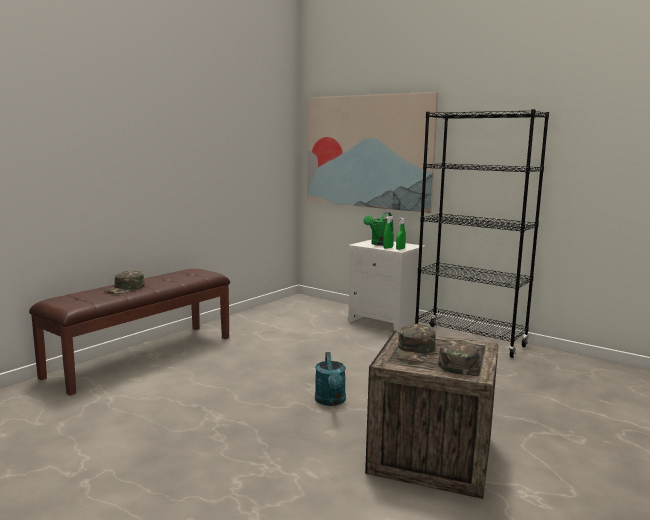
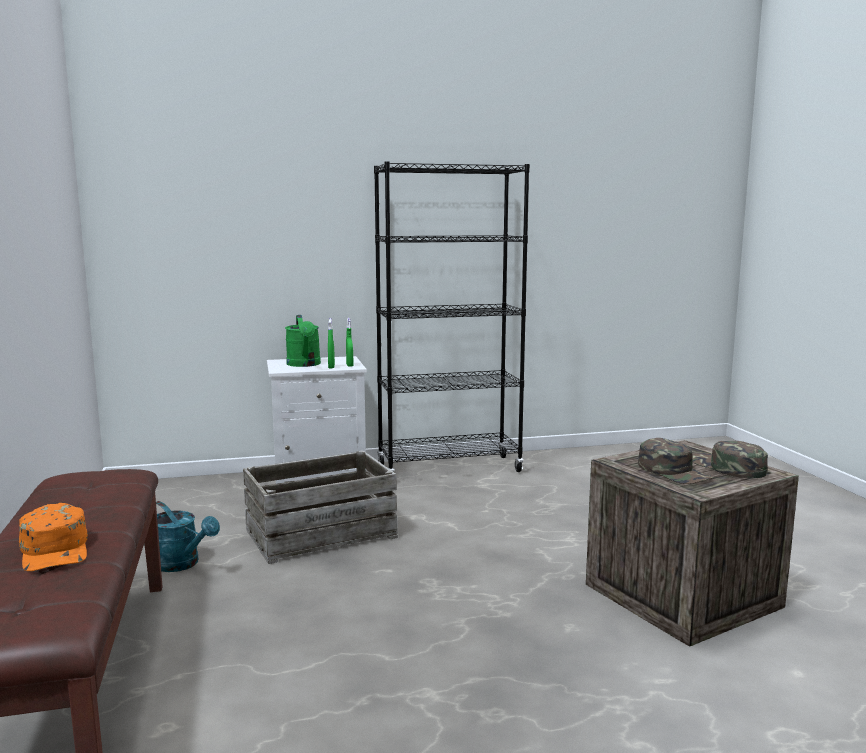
camera: 50 degrees left, 0 degrees up
green cap [105,270,145,294] -> orange cap [19,503,88,571]
picture [308,92,438,213] -> none
turquoise watering can [315,352,346,406] -> turquoise watering can moved to [156,501,220,572]
none -> crate [243,451,398,564]

